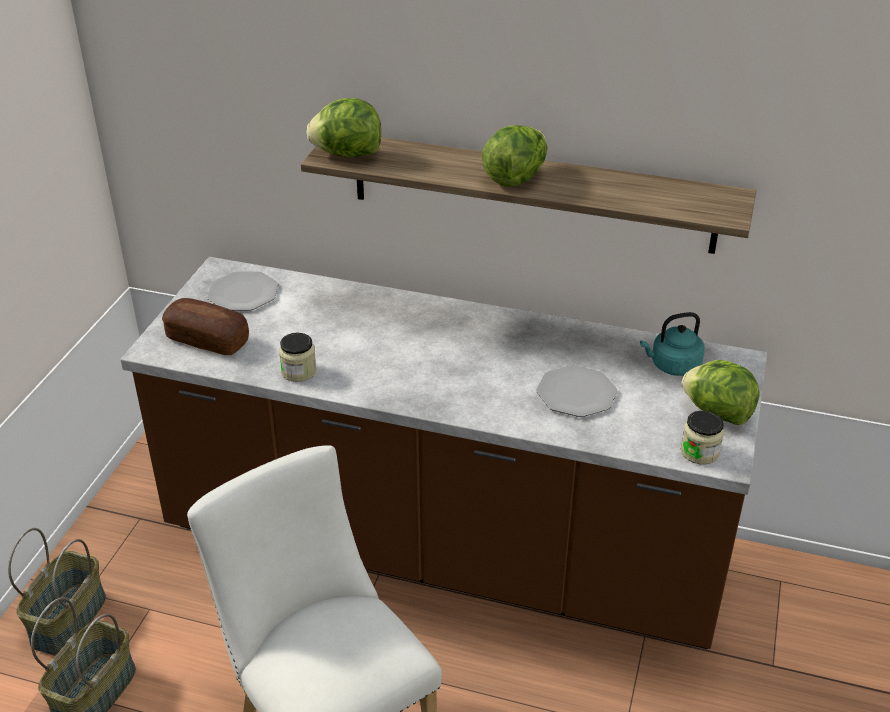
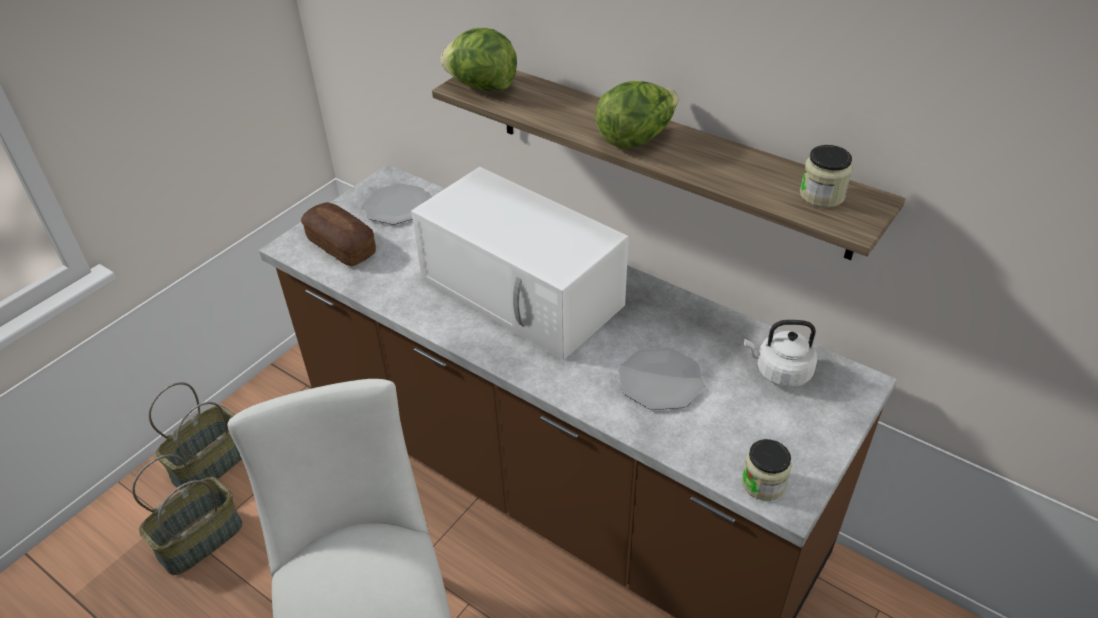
camera: 20 degrees right, 5 degrees up
jar [279,333,317,382] -> jar moved to [800,145,852,208]
turquoise kettle [640,312,705,376] -> white kettle [744,320,817,387]
lettuce [682,360,760,425] -> none
none -> white microwave [411,167,629,360]

